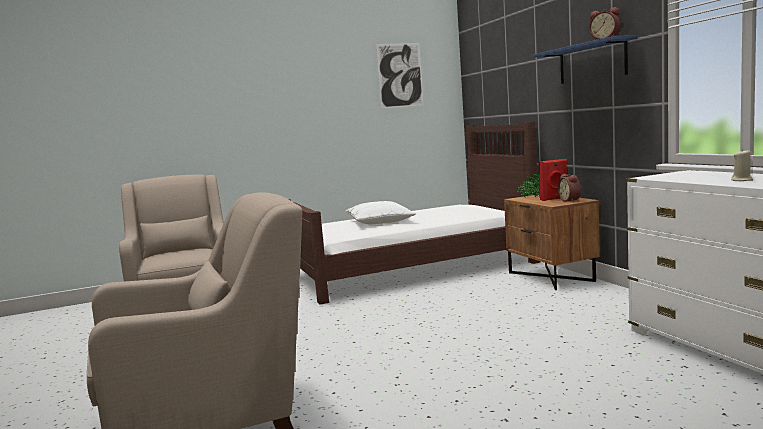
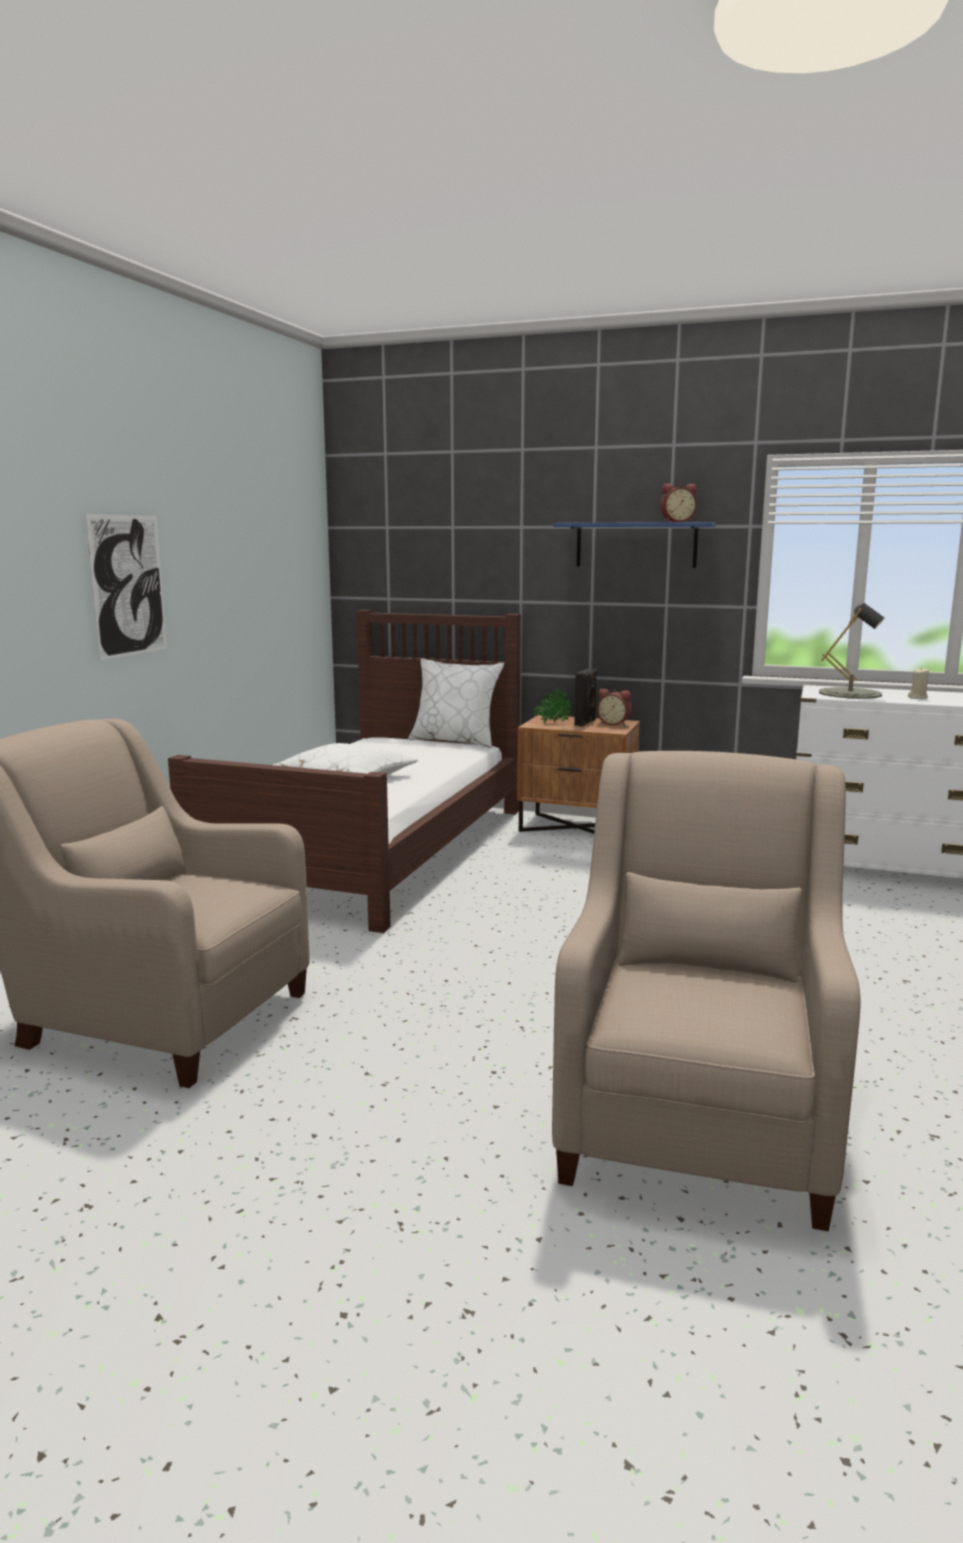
camera: 50 degrees left, 5 degrees up
picture [376,43,423,108] -> picture moved to [85,514,167,660]
red speaker [539,159,567,201] -> black speaker [574,668,597,727]
none -> white pillow [408,658,504,748]
none -> grey table lamp [819,603,885,699]

